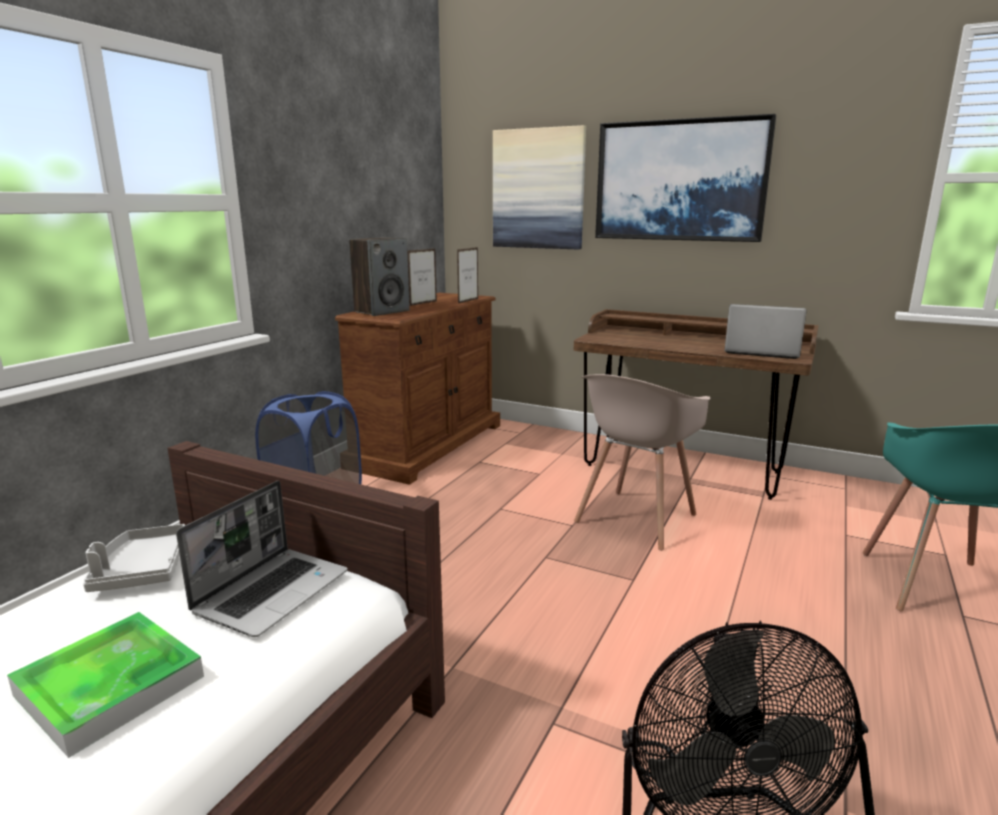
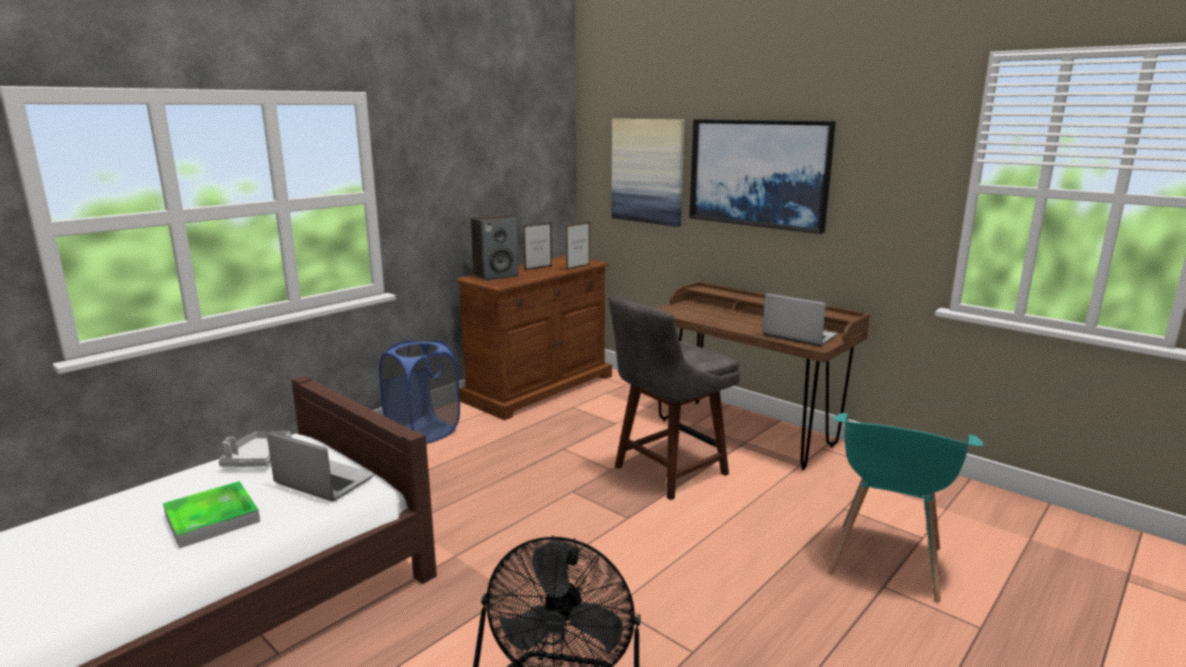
camera: 15 degrees right, 0 degrees up
laptop [176,481,348,637] -> laptop turned 105 degrees counterclockwise [267,431,374,501]
beige chair [574,374,711,551] -> grey stool [609,295,740,500]

